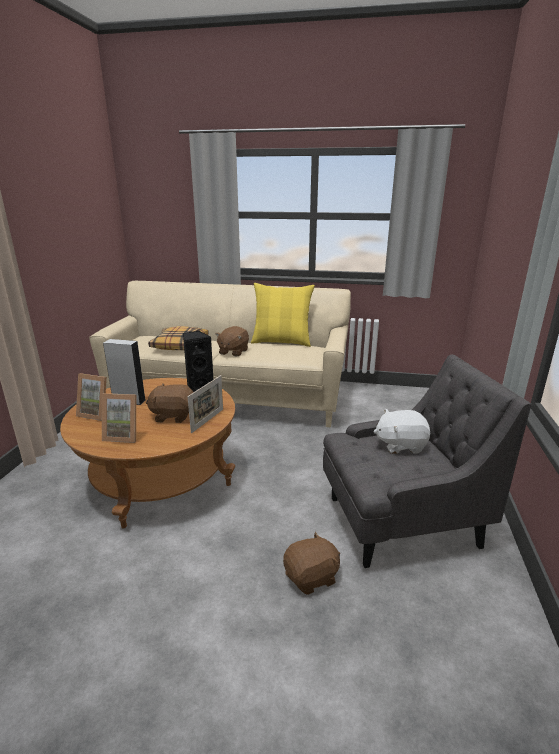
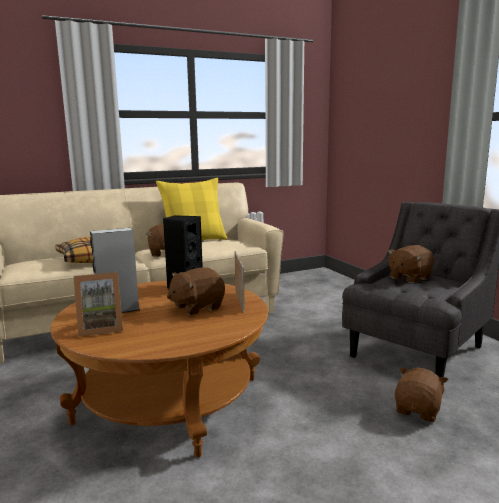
camera: 35 degrees left, 10 degrees down
picture frame [102,393,136,443] -> none
white plush toy [373,409,430,454] -> brown plush toy [388,245,434,283]

